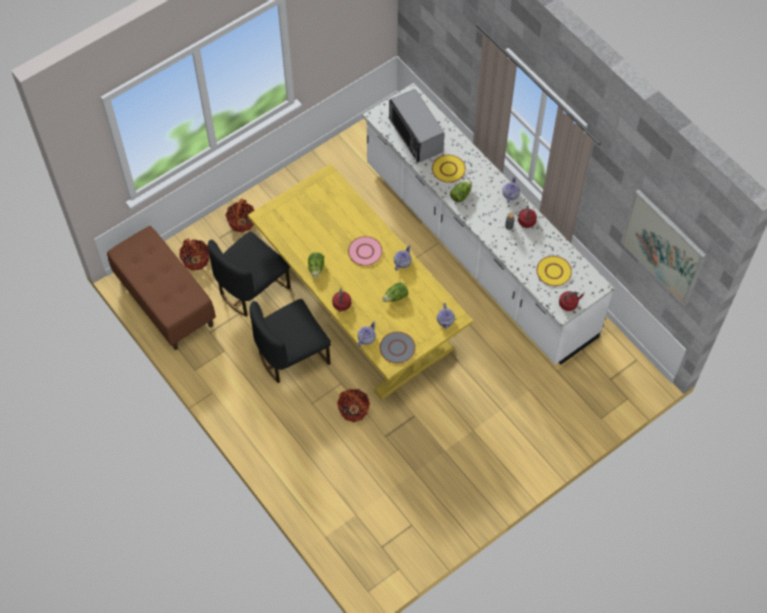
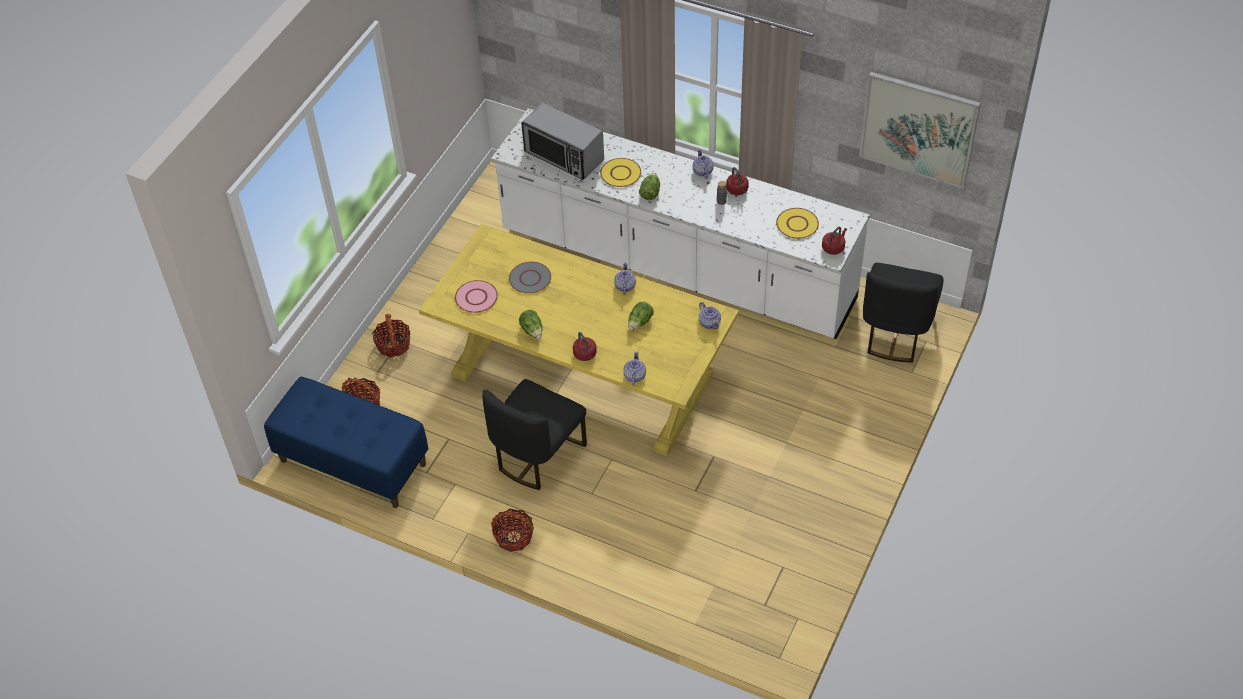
camera: 25 degrees left, 10 degrees down
brown bench [107,226,216,350] -> blue bench [264,377,428,508]
black chair [208,231,291,317] -> black chair moved to [863,263,943,363]
basket [337,389,370,422] -> basket moved to [491,509,534,552]
pink plate [348,236,383,266] -> pink plate moved to [455,280,498,313]
grey plate [380,332,415,364] -> grey plate moved to [509,262,551,293]

